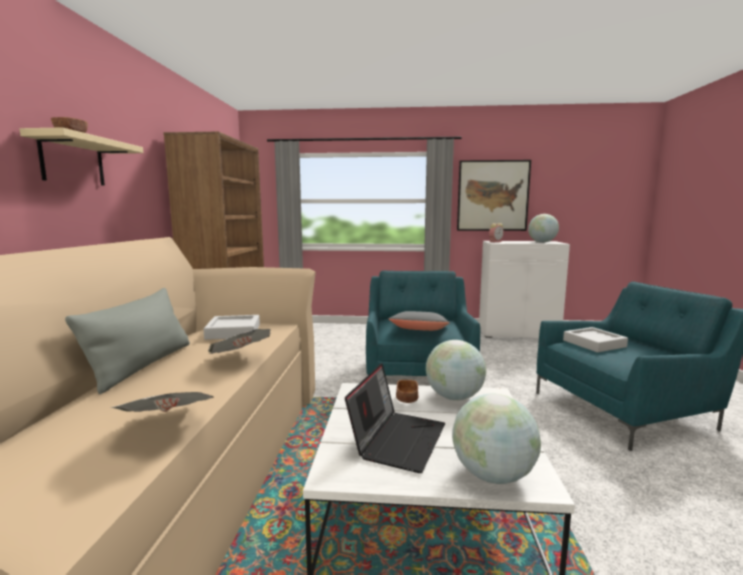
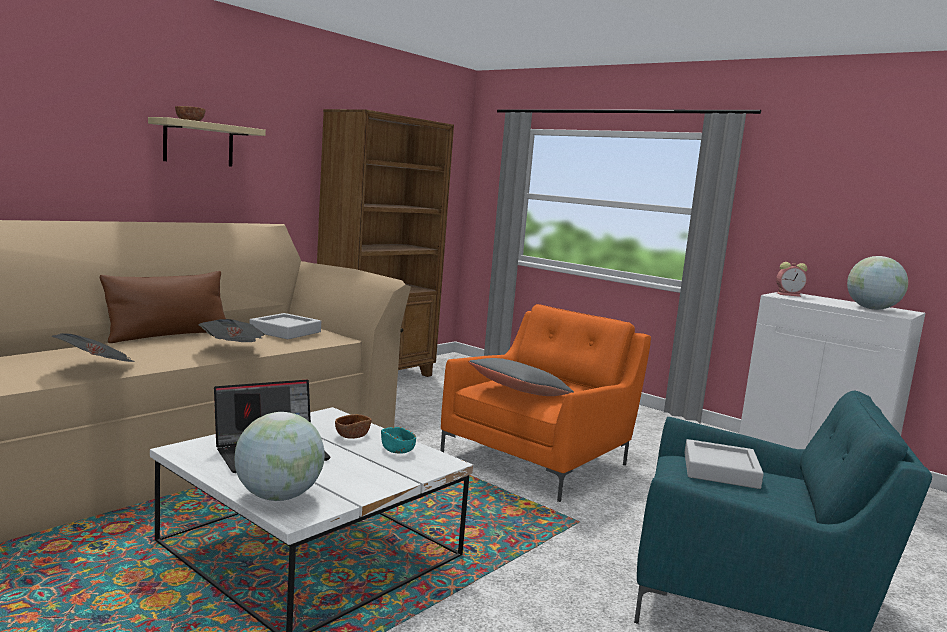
camera: 35 degrees right, 0 degrees up
grey pillow [65,288,190,394] -> brown pillow [100,271,226,343]
turquoise armchair [366,271,480,376] -> orange armchair [440,304,651,502]
globe [426,340,486,400] -> turquoise bowl [381,427,416,454]
picture [457,160,531,231] -> none

